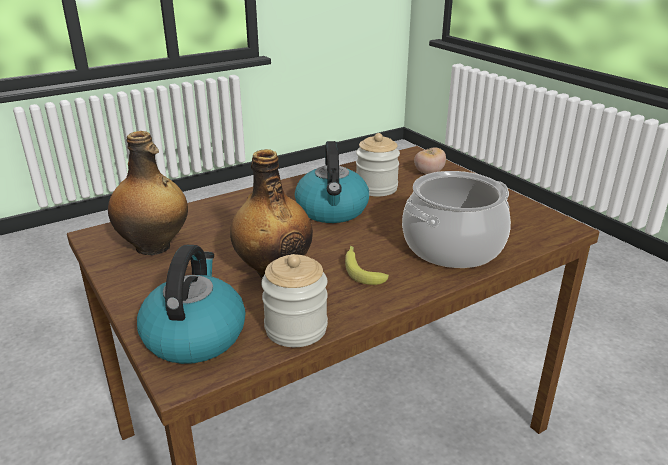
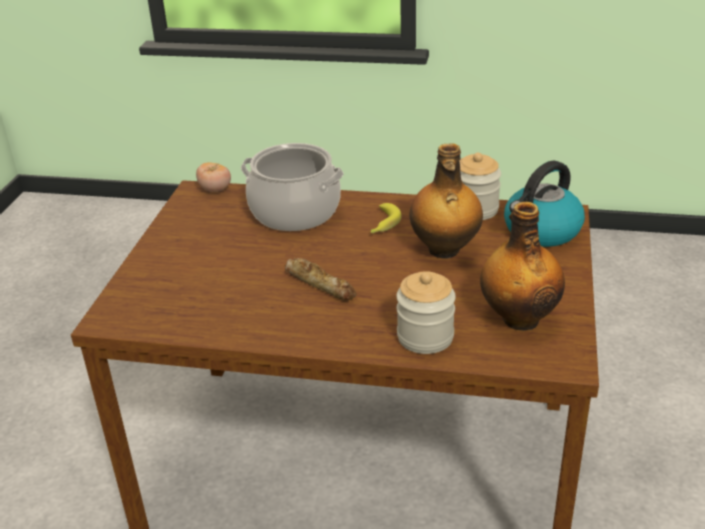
camera: 135 degrees left, 5 degrees up
kettle [295,141,369,223] -> bread [285,258,356,300]
jar [356,133,400,196] -> jar moved to [396,271,456,354]
tomato [414,147,446,174] -> tomato moved to [196,162,231,192]

